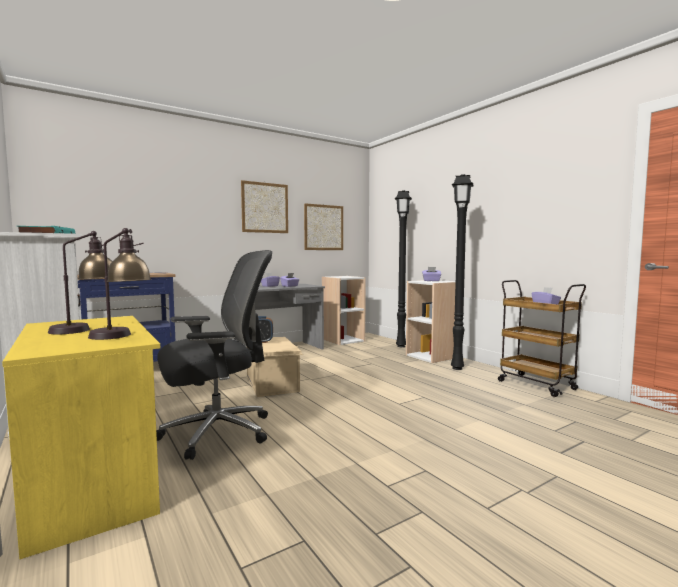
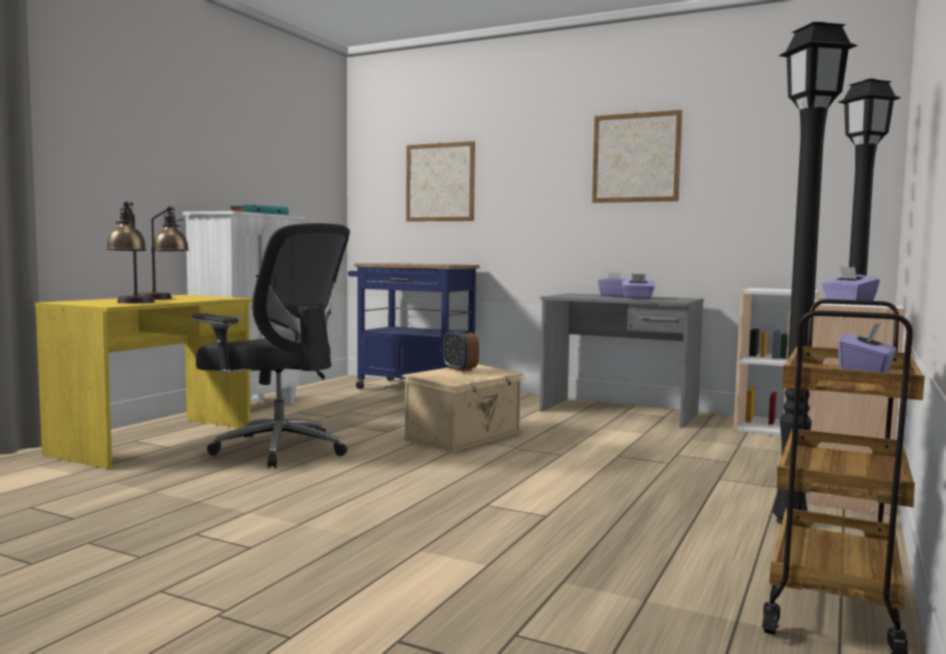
camera: 60 degrees right, 0 degrees up
picture [304,203,343,250] -> picture moved to [406,141,475,222]

